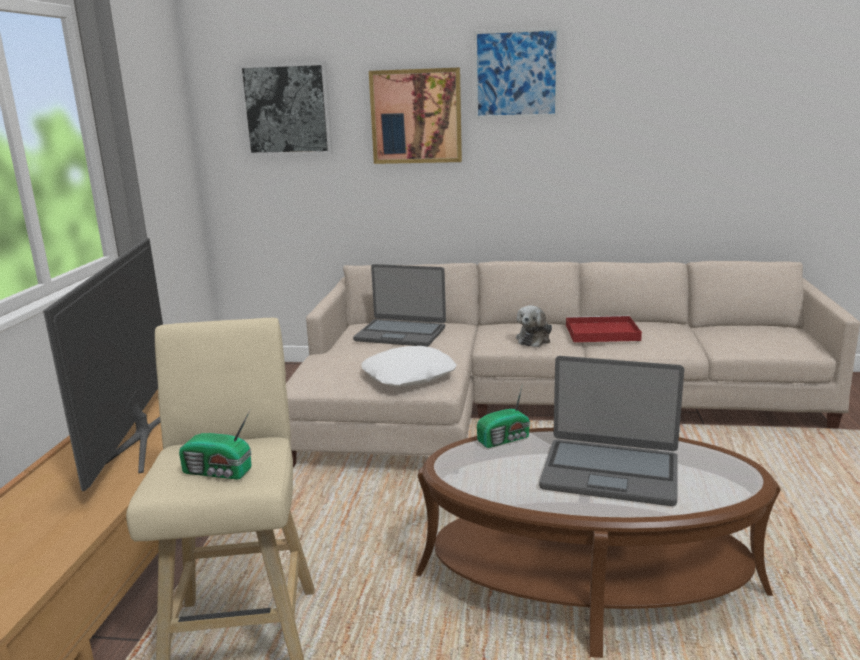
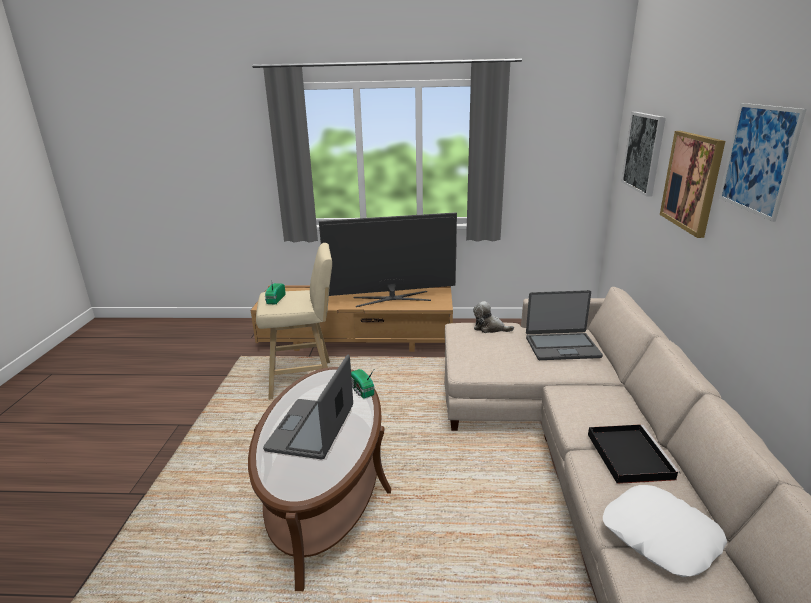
camera: 85 degrees right, 5 degrees up
laptop [353,264,446,347] -> laptop turned 105 degrees counterclockwise [526,290,603,360]
white pillow [361,346,457,387] -> white pillow moved to [603,485,727,577]
plush toy [516,305,552,347] -> plush toy moved to [473,301,514,333]
red tray [566,315,642,342] -> black tray [588,424,680,484]

